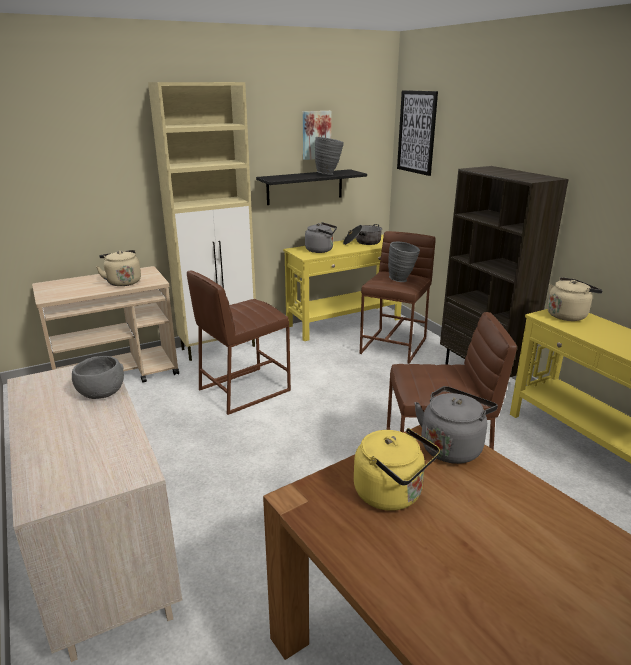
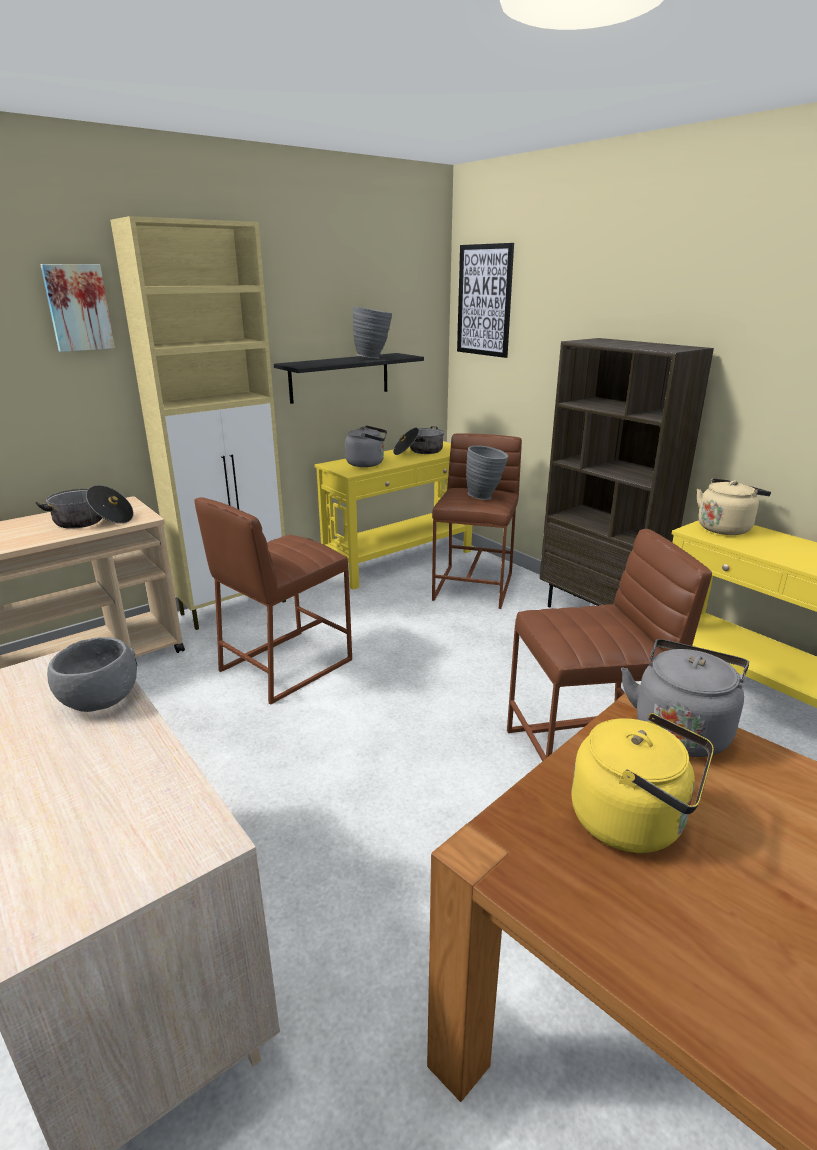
camera: 10 degrees left, 0 degrees up
beige kettle [96,250,141,286] -> cooking pot [36,485,134,529]
picture [303,111,331,160] -> picture moved to [40,264,115,352]

